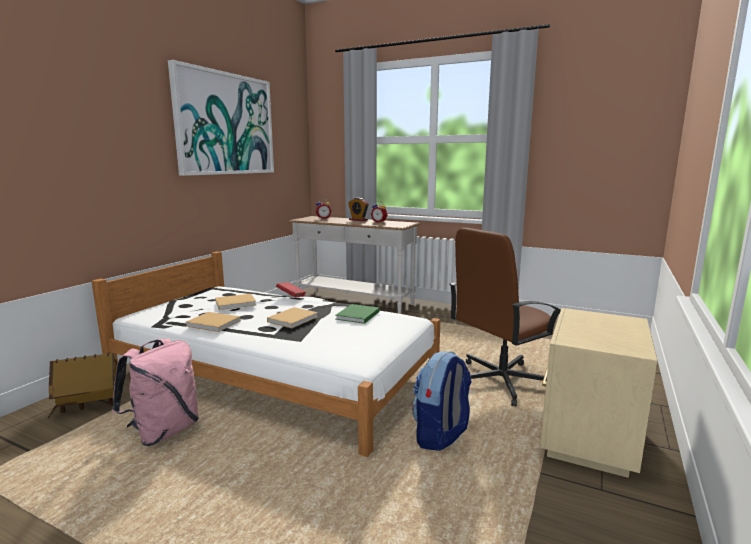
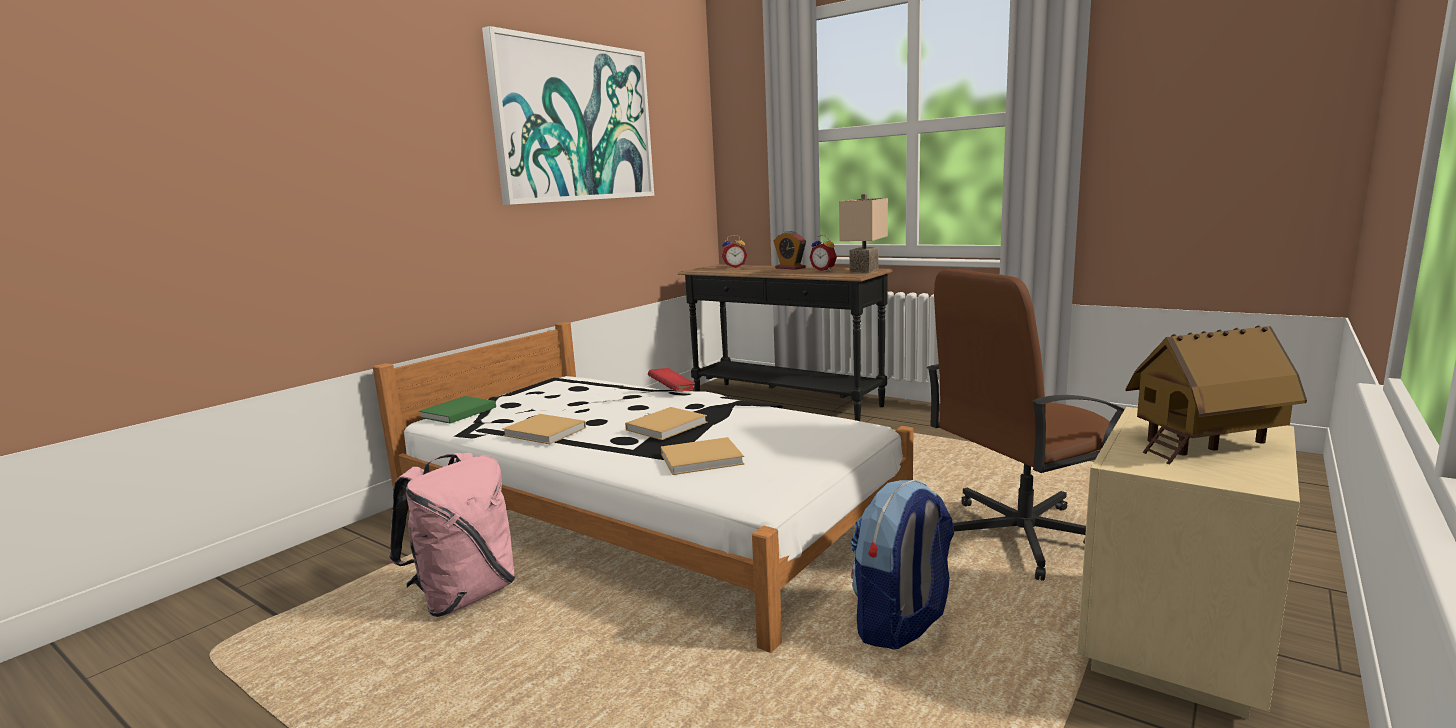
camera: 10 degrees right, 0 degrees up
toy house [47,353,118,419] -> toy house moved to [1126,325,1307,464]
beige book [215,294,256,310] -> beige book moved to [661,437,744,475]
white console table [288,216,420,314] -> black console table [678,264,893,421]
green book [335,304,380,324] -> green book moved to [418,396,496,424]
none -> beige table lamp [839,194,888,273]

